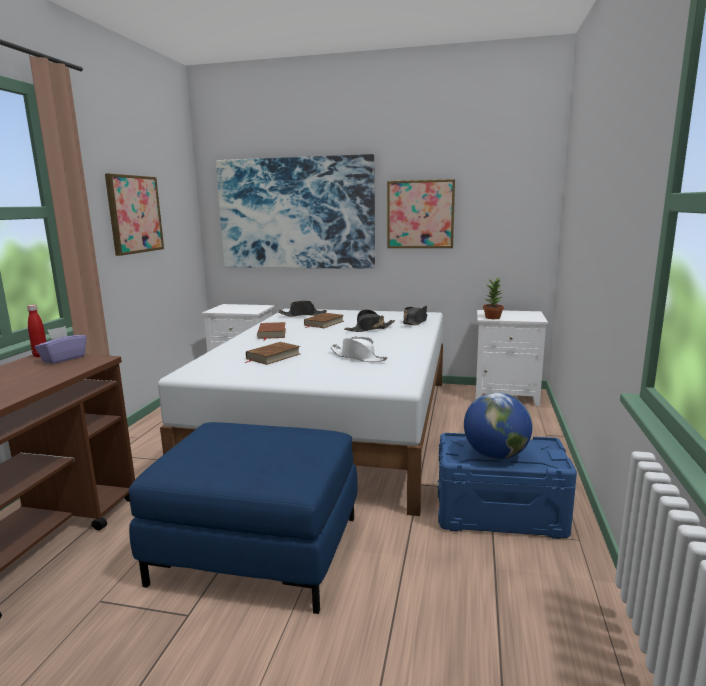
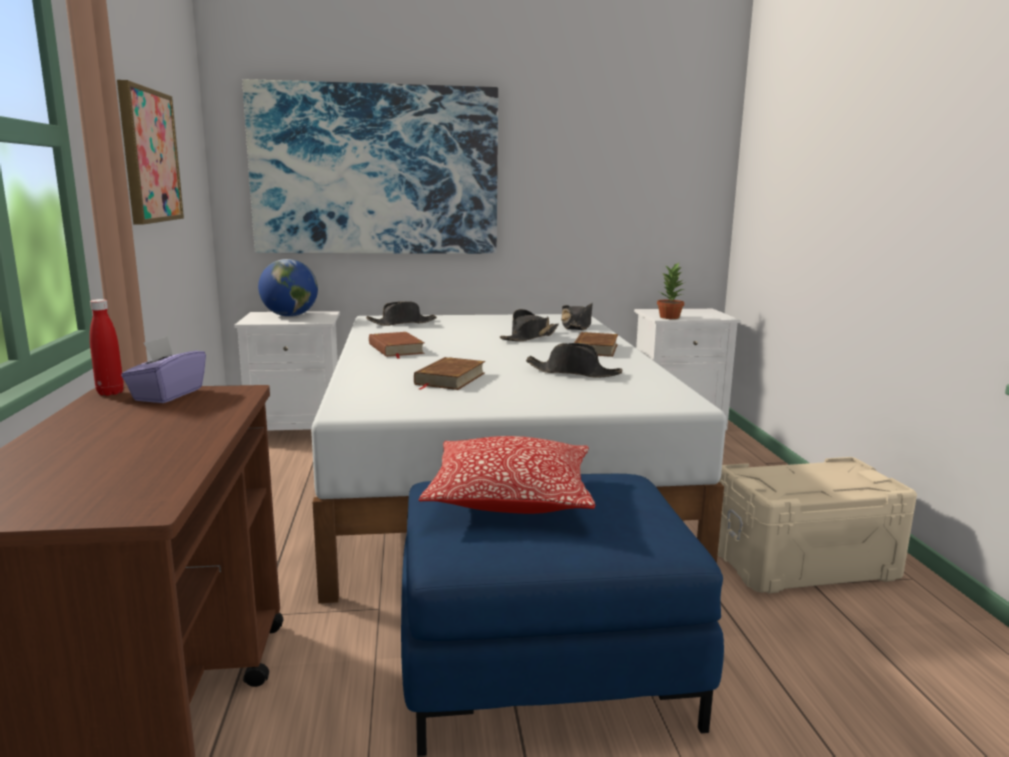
camera: 20 degrees left, 0 degrees up
brown book [304,313,344,328] -> brown book moved to [574,332,618,357]
white hat [330,337,388,362] -> black hat [526,343,622,378]
picture [387,179,455,248] -> none
blue storage box [437,433,577,539] -> beige storage box [718,457,917,594]
globe [464,392,533,459] -> globe moved to [258,259,318,317]
none -> pillow [419,436,595,514]

